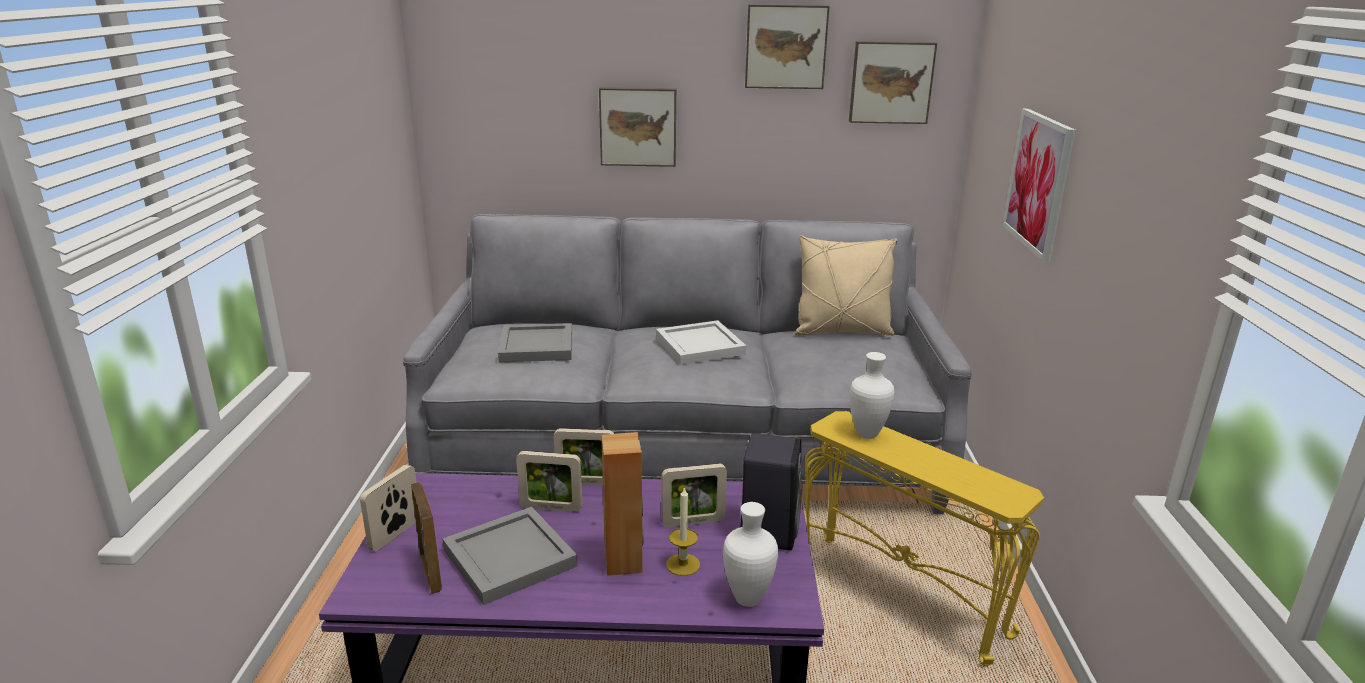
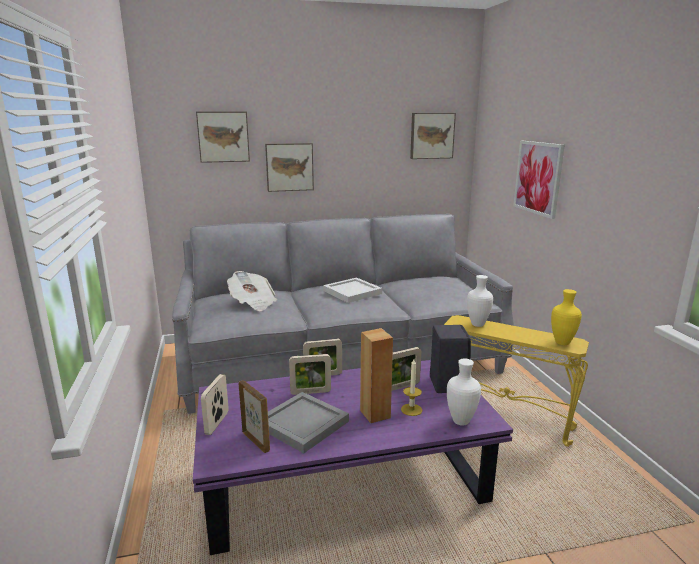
camera: 15 degrees left, 5 degrees down
grey tray [498,323,572,362] -> newspaper [227,271,277,311]
picture [745,4,830,89] -> picture moved to [196,112,250,163]
beige pillow [795,235,897,336] -> none
none -> yellow vase [551,289,582,345]

